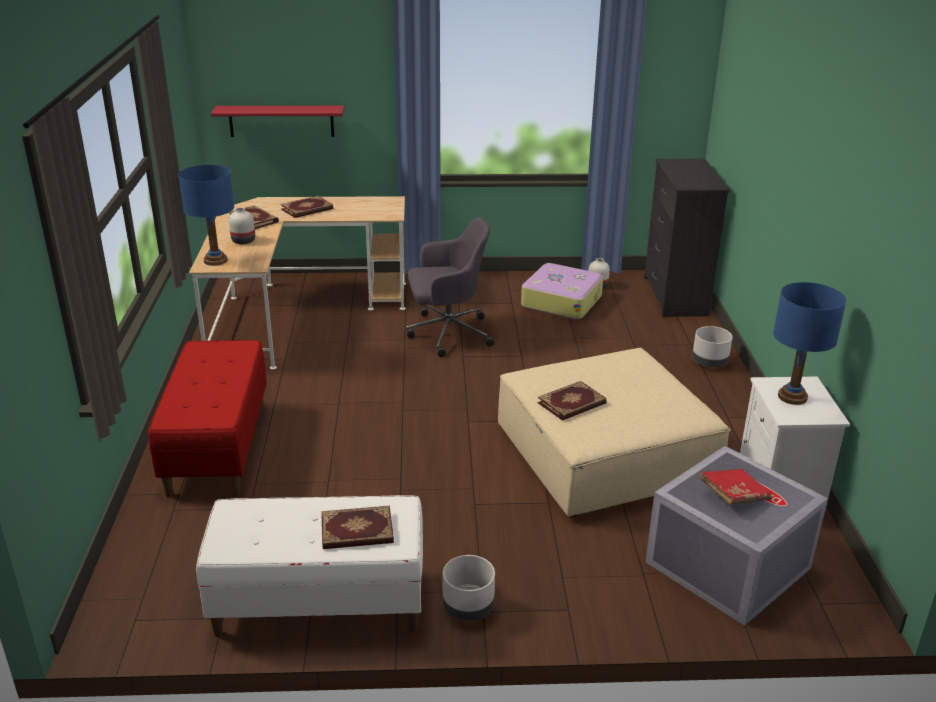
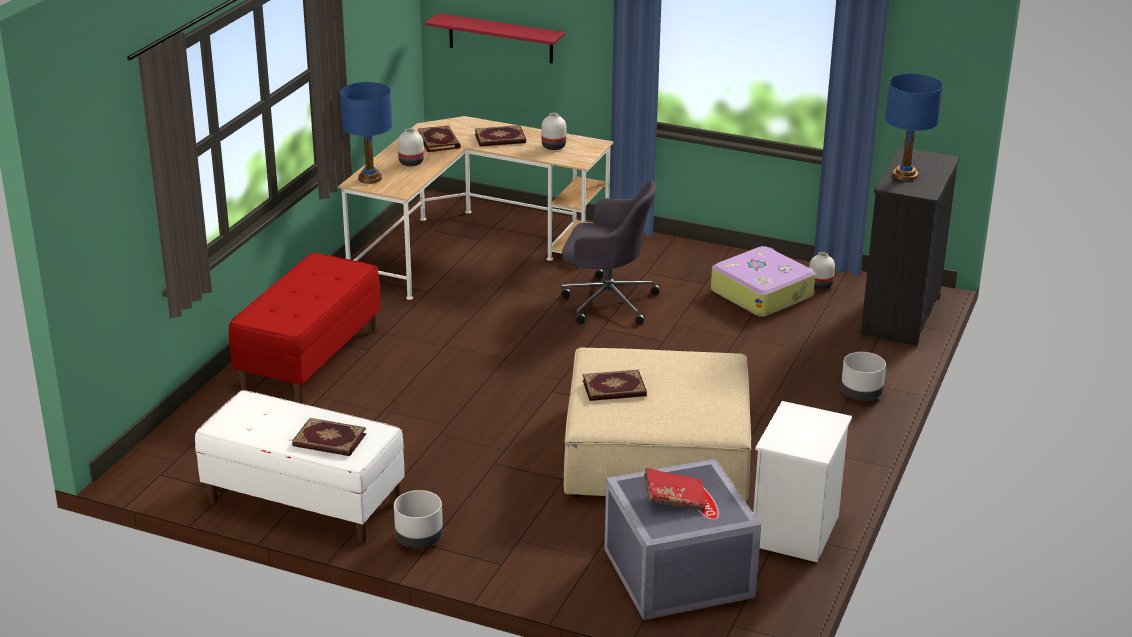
camera: 25 degrees right, 0 degrees up
blue table lamp [773,282,847,405] -> blue table lamp moved to [885,74,943,181]
none -> white vase [541,113,566,150]

